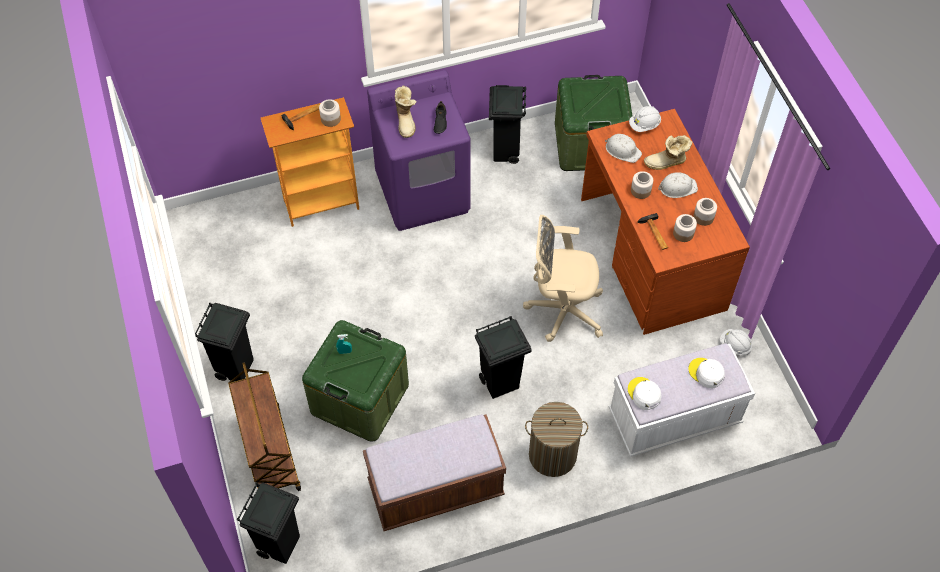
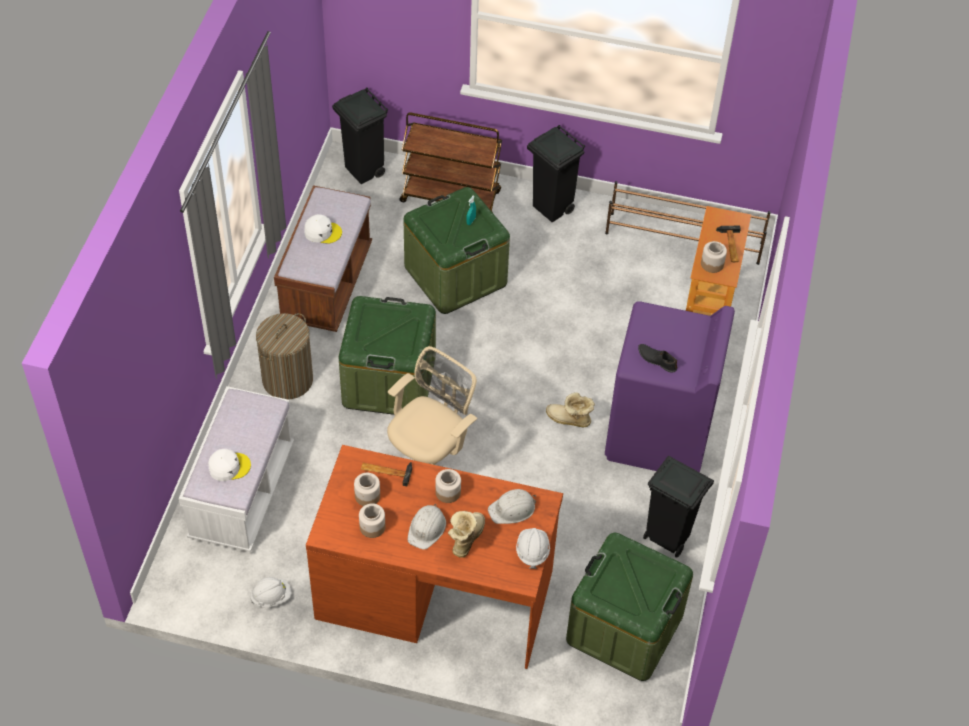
camera: 120 degrees right, 5 degrees down
boot [395,85,416,138] -> boot moved to [546,392,595,427]
black trash can [475,316,532,399] -> green storage box [339,296,436,415]
white cap [628,377,661,410] -> white cap moved to [304,214,342,244]
none -> brown shoe rack [605,181,771,265]

